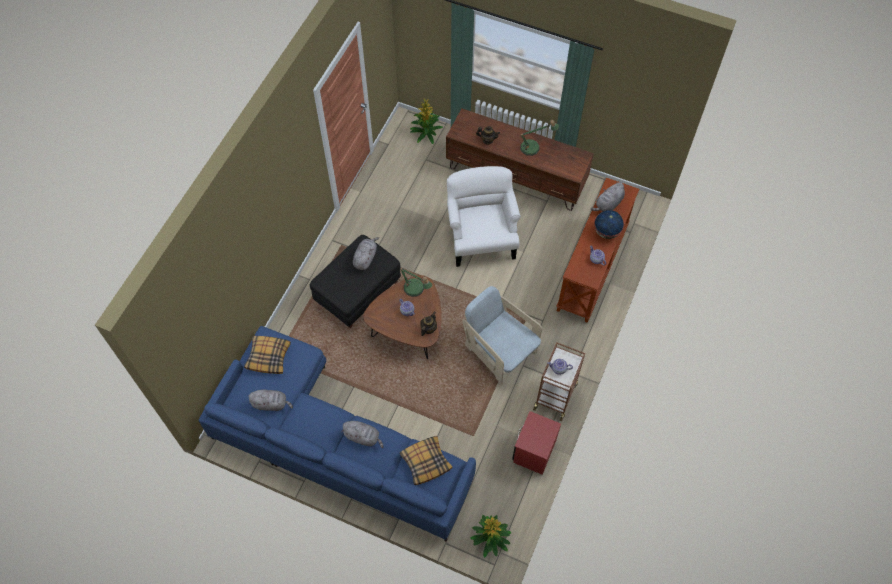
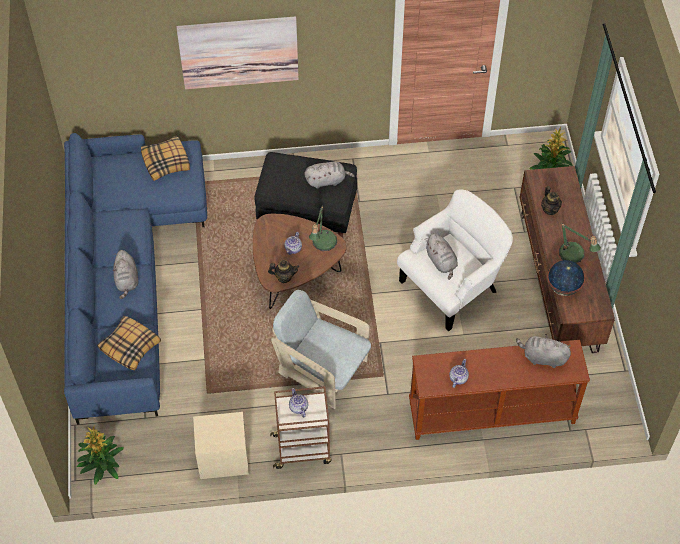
camera: 60 degrees right, 5 degrees down
grey plush toy [248,390,293,411] -> grey plush toy moved to [426,233,458,280]
beige armchair [462,286,542,385] -> beige armchair turned 75 degrees counterclockwise [271,290,371,409]
red nightstand [512,411,561,475] -> beige nightstand [193,412,249,479]
globe [594,210,624,239] -> globe moved to [547,260,585,296]
none -> picture [176,16,299,89]

